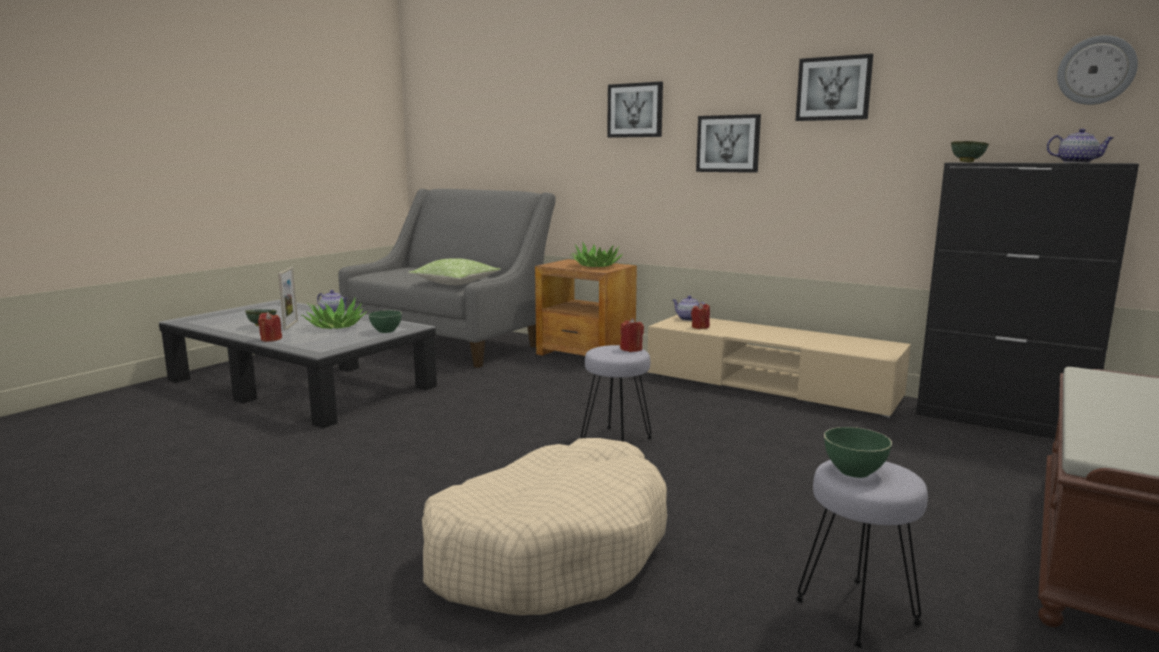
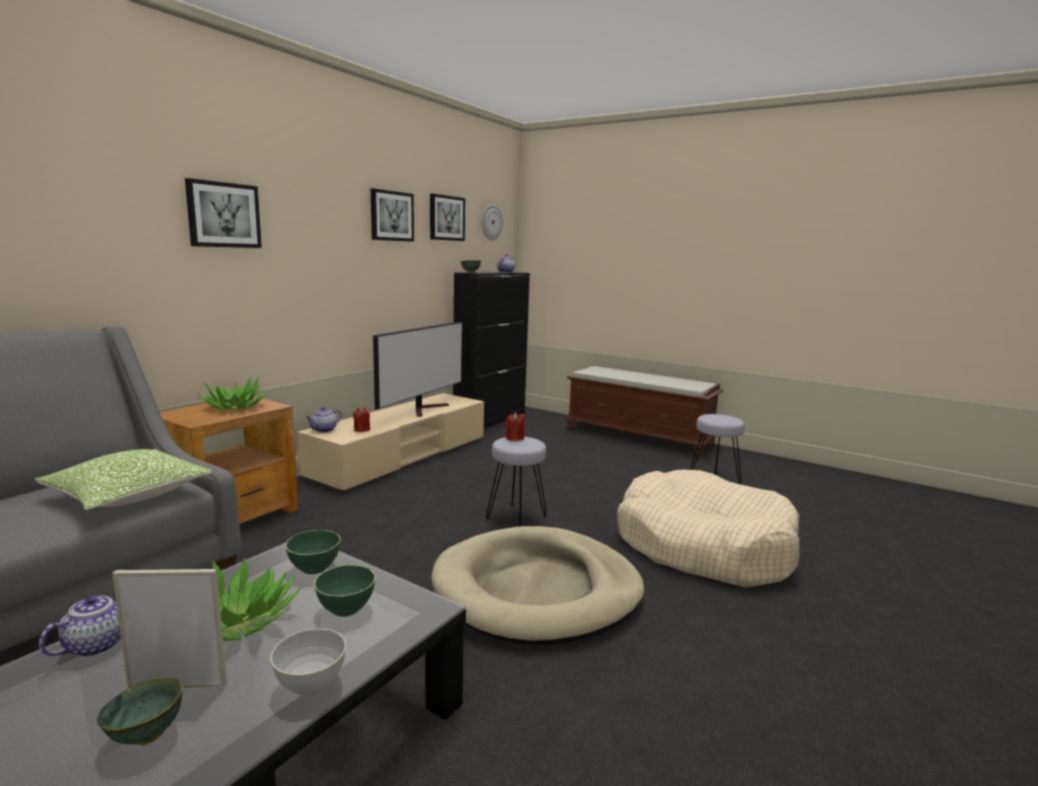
camera: 90 degrees left, 0 degrees up
red candle [258,312,282,342] -> grey bowl [271,628,346,696]
picture [696,114,761,173] -> picture moved to [430,194,465,241]
green bowl [824,427,892,478] -> green bowl moved to [314,565,375,617]
none -> television [373,321,463,417]
none -> beige dog bed [431,526,644,645]

